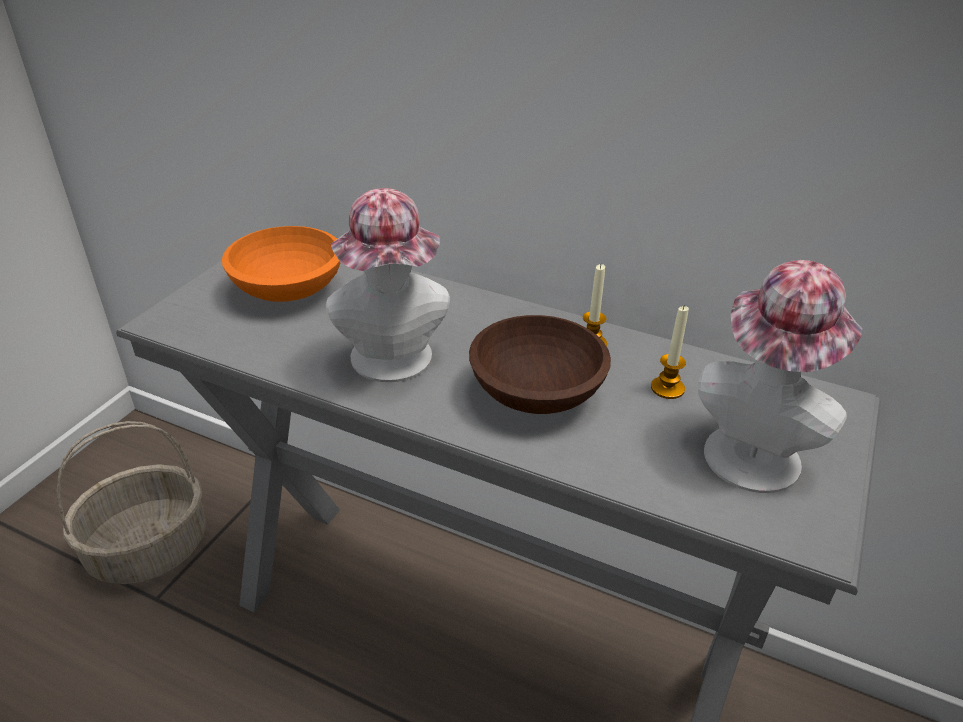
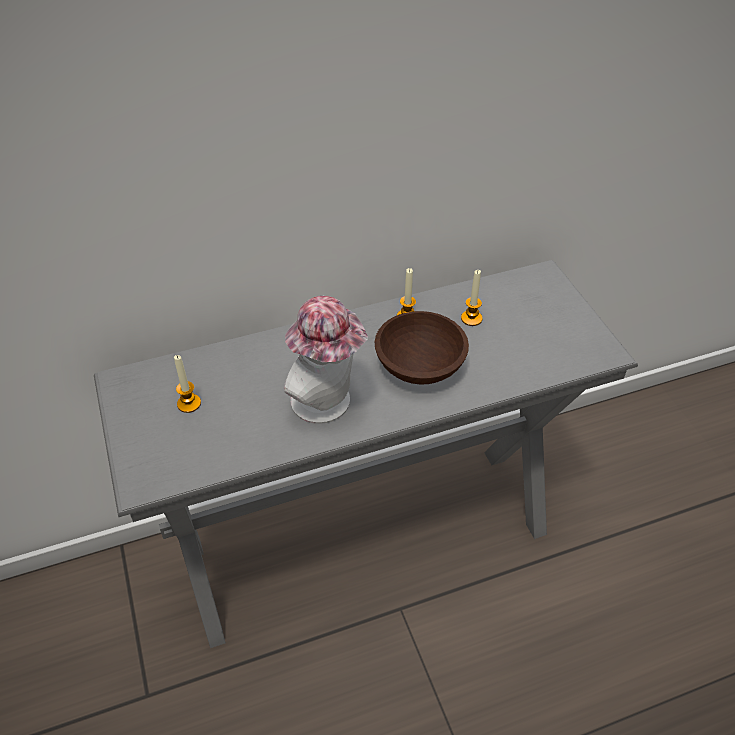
camera: 45 degrees left, 10 degrees up
basket [57,421,206,584] -> none
orange bowl [222,226,341,302] -> candle [174,355,201,413]
hat [698,260,862,493] -> none

